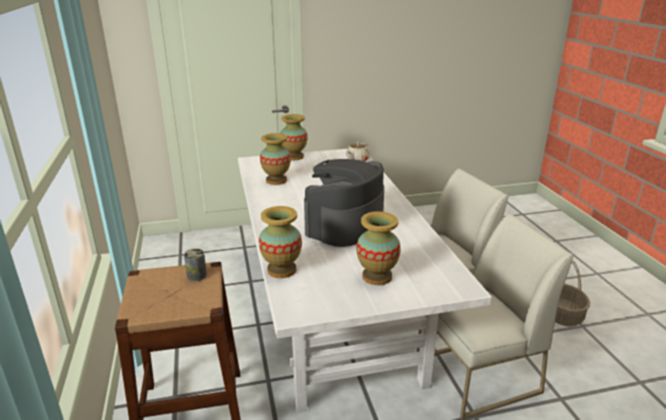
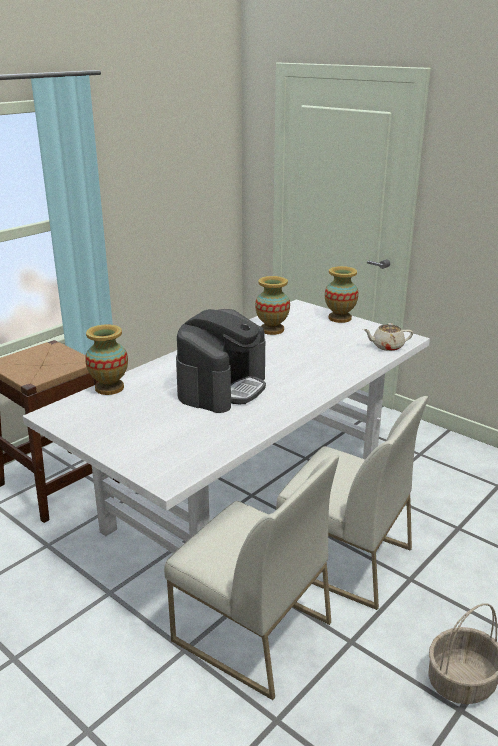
camera: 55 degrees right, 0 degrees up
can [184,249,207,281] -> none
coffee machine [304,159,384,247] -> coffee machine turned 120 degrees clockwise [176,309,266,413]
vase [357,211,401,285] -> none

